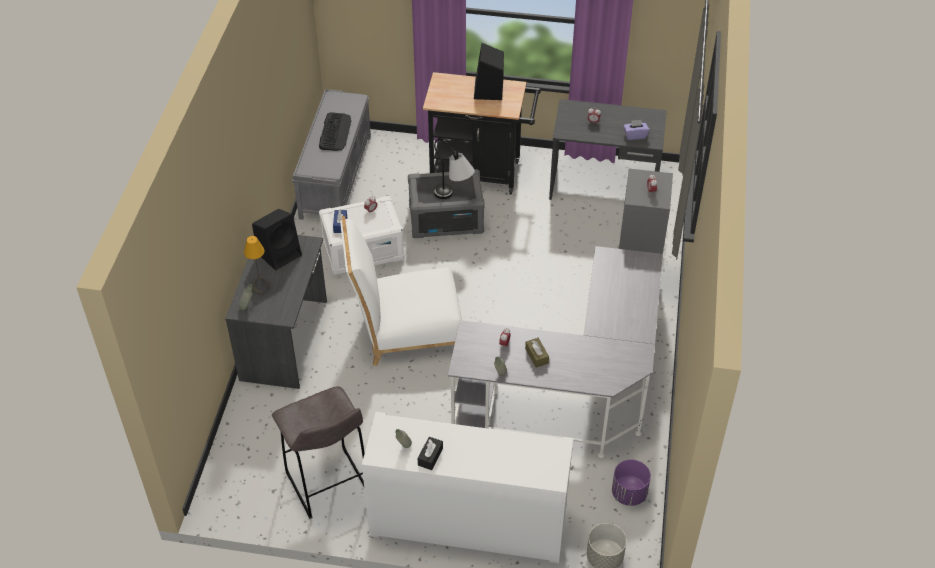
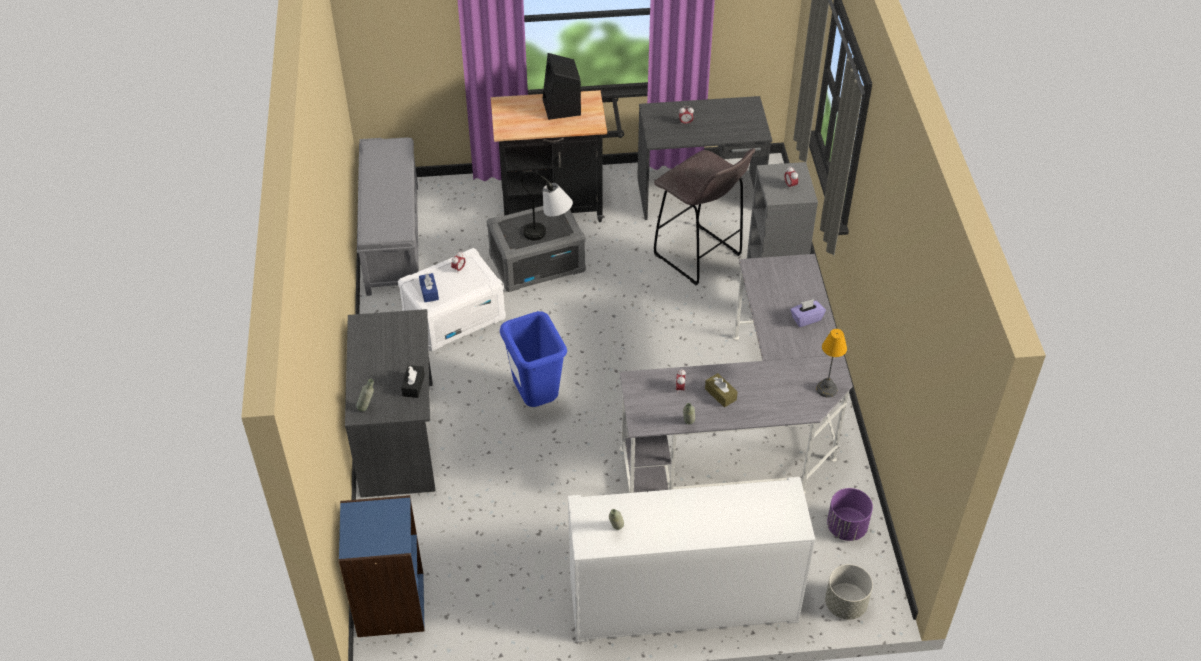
camera: 15 degrees left, 0 degrees up
table lamp [244,236,269,294] -> table lamp moved to [816,329,847,397]
black speaker [252,209,302,271] -> none
grey stool [272,386,365,519] -> grey stool moved to [654,148,755,285]
keyboard [319,112,351,151] -> none
white chair [340,216,462,366] -> blue trash can [500,311,567,407]
black tissue box [418,437,443,470] -> black tissue box moved to [401,365,425,398]
purple tissue box [623,120,649,140] -> purple tissue box moved to [790,299,826,327]
none -> blue bookcase [339,495,425,637]

